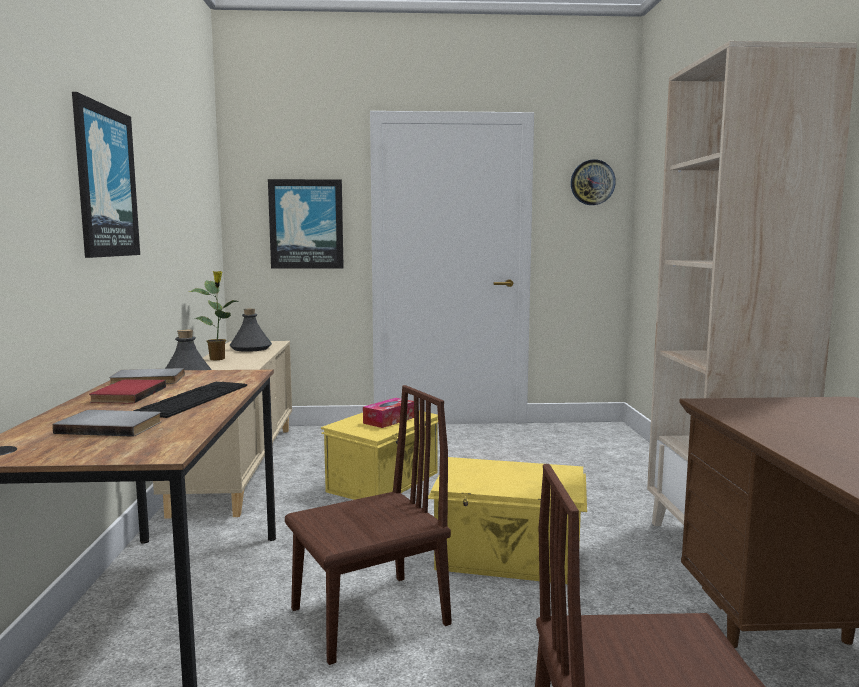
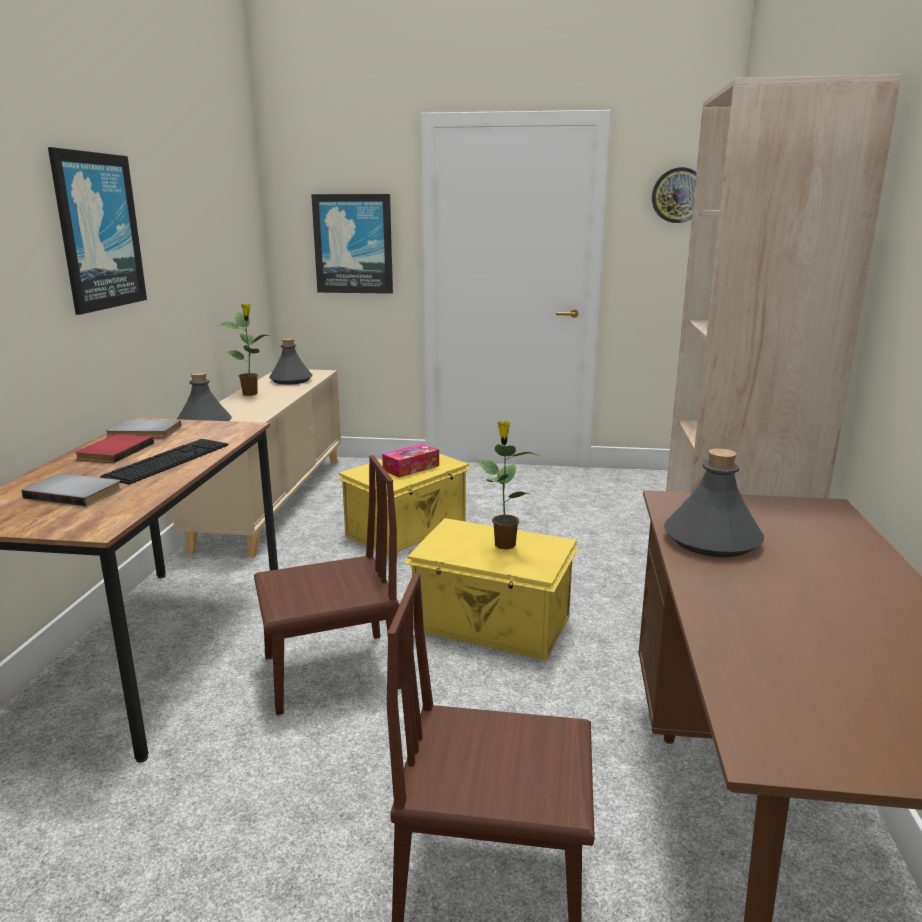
camera: 10 degrees right, 10 degrees up
none -> potted plant [476,421,541,549]
none -> grey bottle [664,448,764,557]

